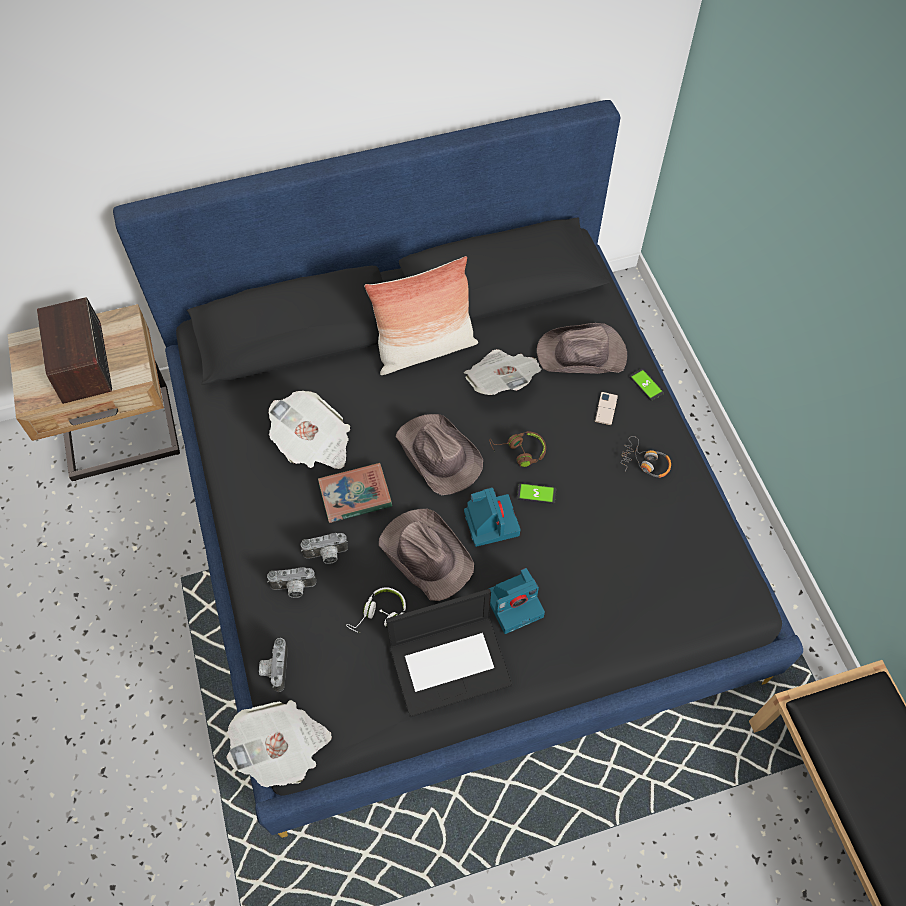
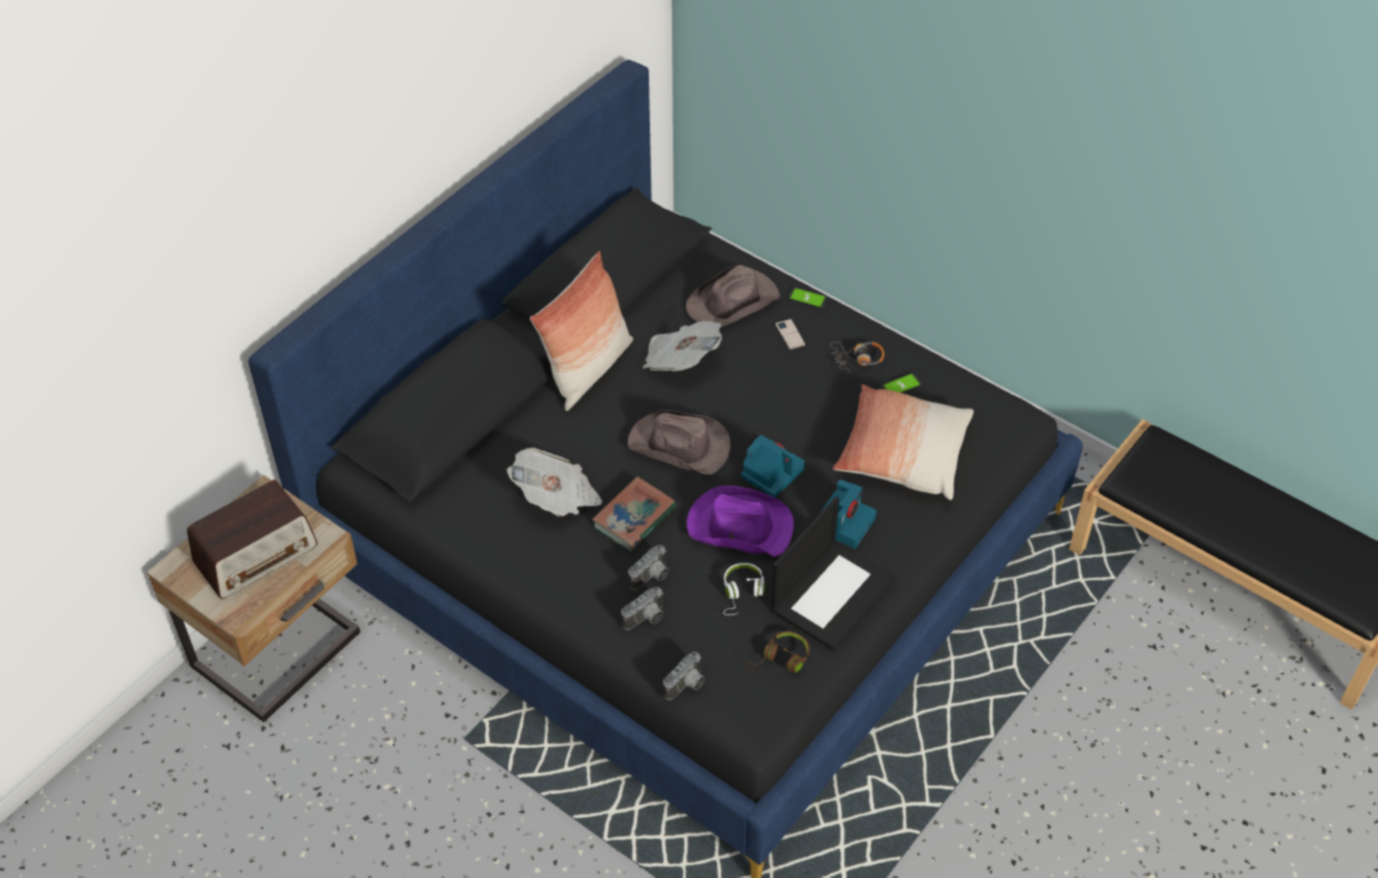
camera: 35 degrees left, 10 degrees down
radio [37,297,112,404] -> radio turned 75 degrees counterclockwise [187,480,318,599]
newspaper [226,700,332,787] -> none
camera [259,638,288,692] -> camera turned 105 degrees counterclockwise [663,652,704,700]
brown hat [379,509,474,601] -> purple hat [686,485,794,557]
brown headphones [489,431,546,467] -> brown headphones moved to [746,631,810,673]
phone [517,483,557,504] -> phone moved to [881,373,923,393]
none -> pillow [833,384,974,500]

